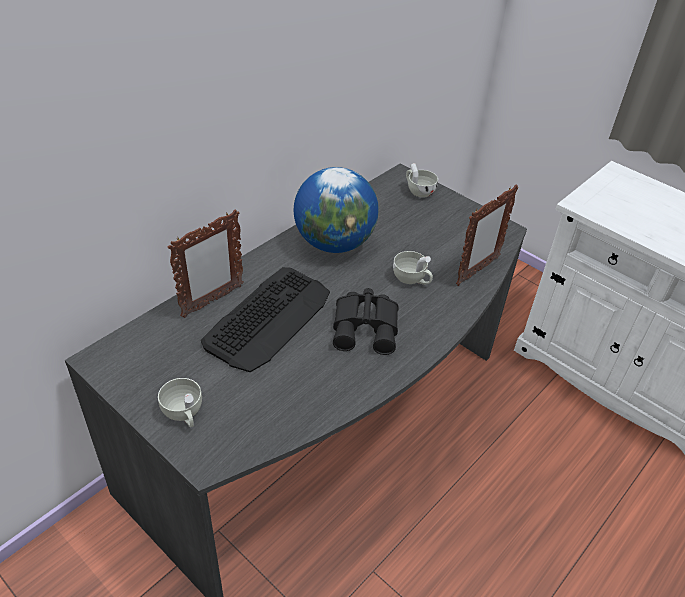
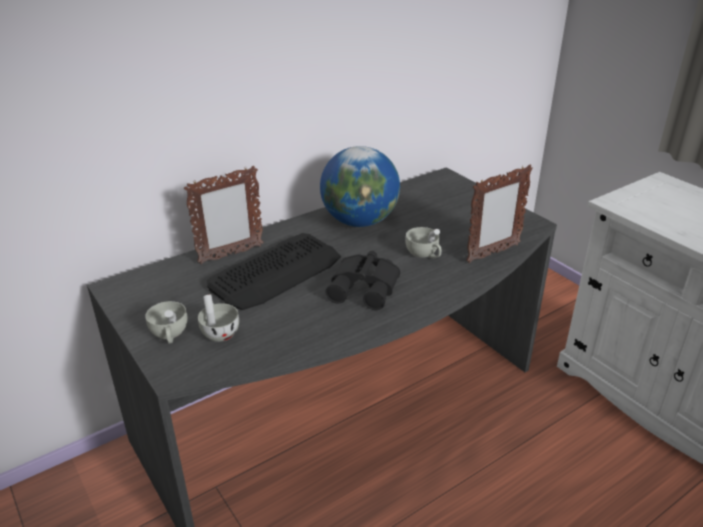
camera: 15 degrees right, 10 degrees down
white cup [406,163,438,197] -> white cup moved to [198,295,239,342]

